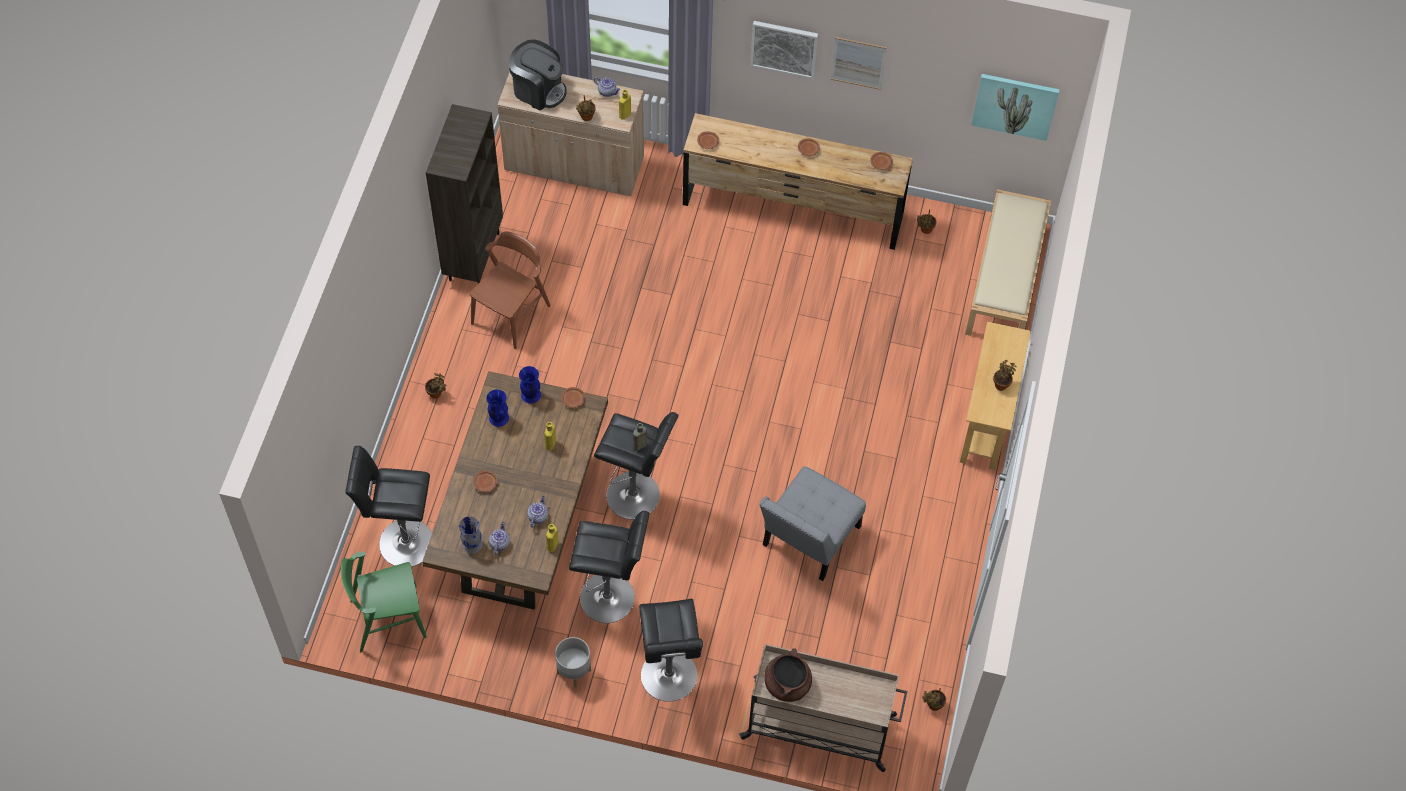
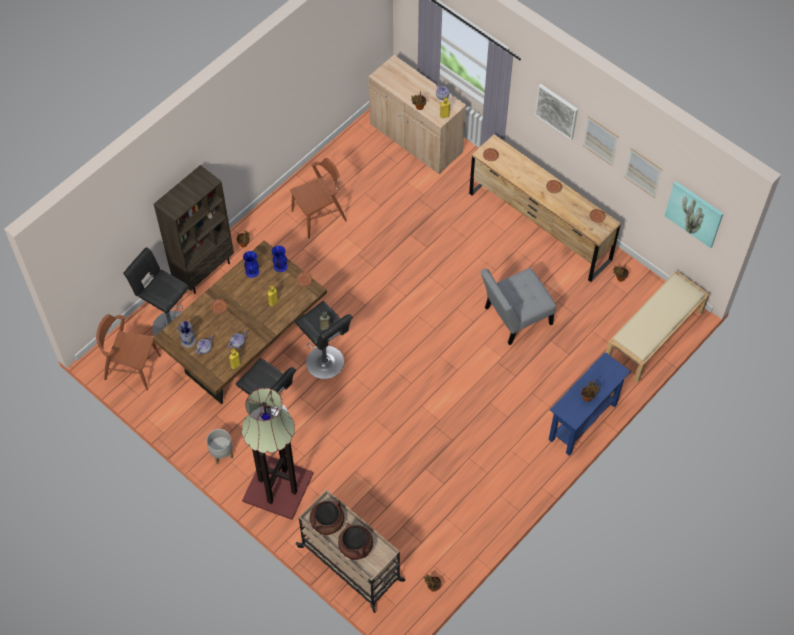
camera: 30 degrees right, 0 degrees up
green chair [341,551,427,652] -> brown chair [96,314,161,390]
brown bookcase [426,104,503,284] -> brown bookcase moved to [154,165,234,294]
coffee machine [509,39,567,110] -> none
black stool [639,599,703,701] -> floor lamp [242,388,314,520]
grey chair [759,466,866,581] -> grey chair moved to [480,268,556,345]
beige console table [960,321,1031,470] -> blue console table [549,352,631,456]
none -> brown cooking pot [338,523,373,560]
none -> picture [624,148,662,198]

